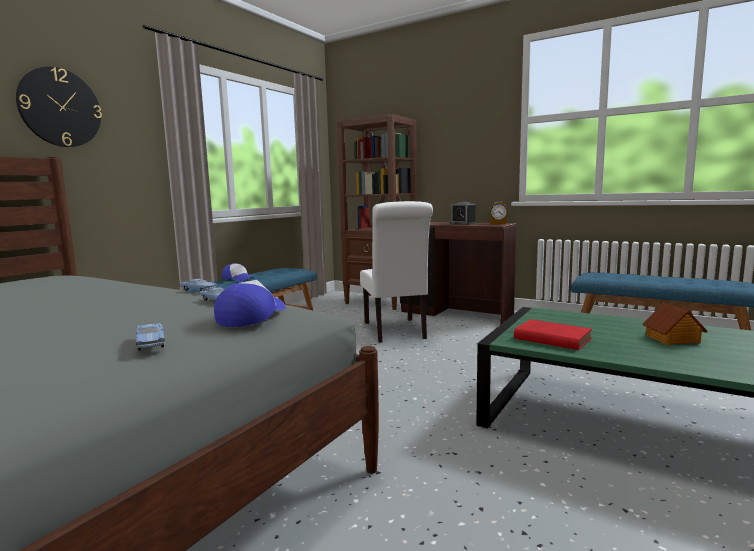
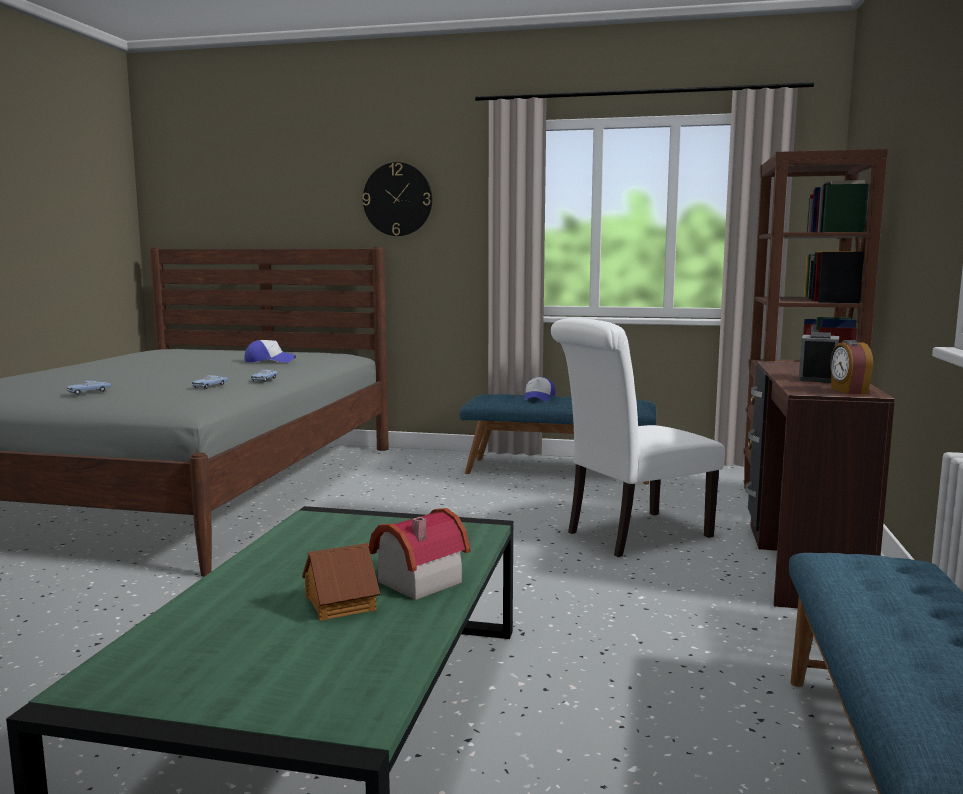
camera: 70 degrees right, 0 degrees up
cap [214,280,286,327] -> cap moved to [245,340,296,363]
red book [514,319,592,350] -> none
none -> toy house [369,508,471,600]

